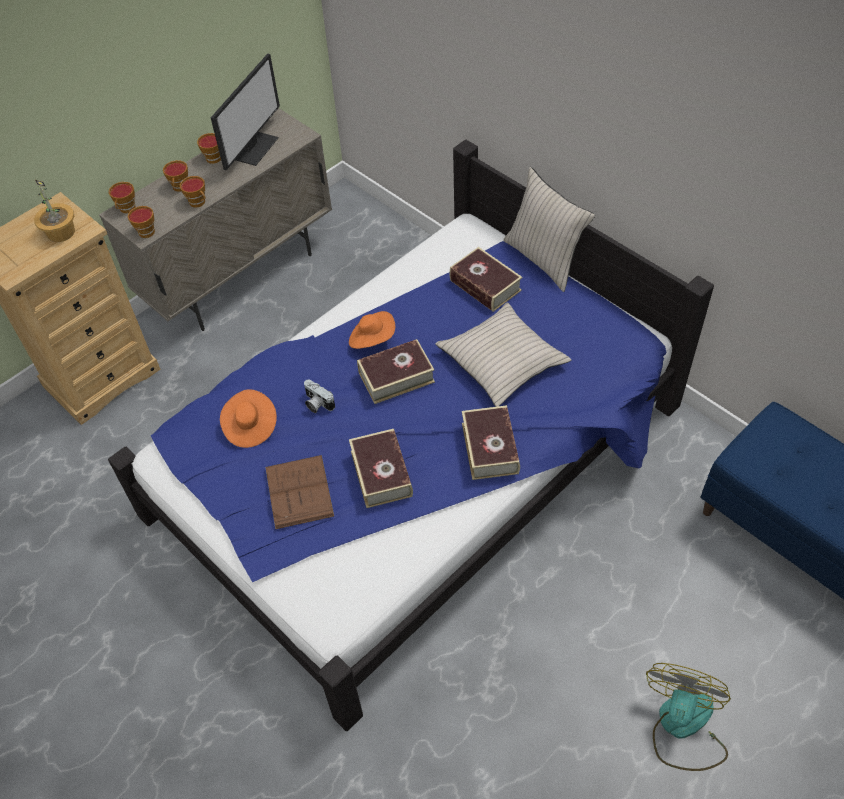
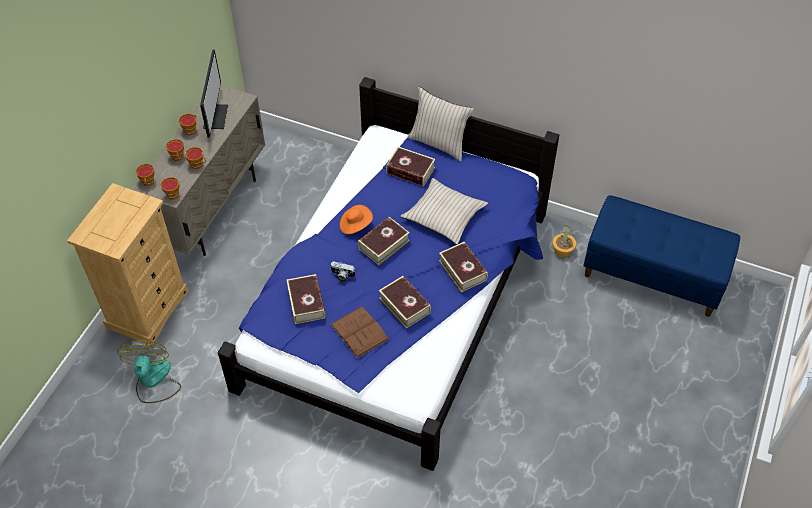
camera: 25 degrees left, 0 degrees up
potted plant [34,180,75,242] -> potted plant moved to [553,225,576,257]
orange hat [220,389,277,448] -> book [287,274,325,324]
fan [646,663,731,771] -> fan moved to [117,340,181,403]

